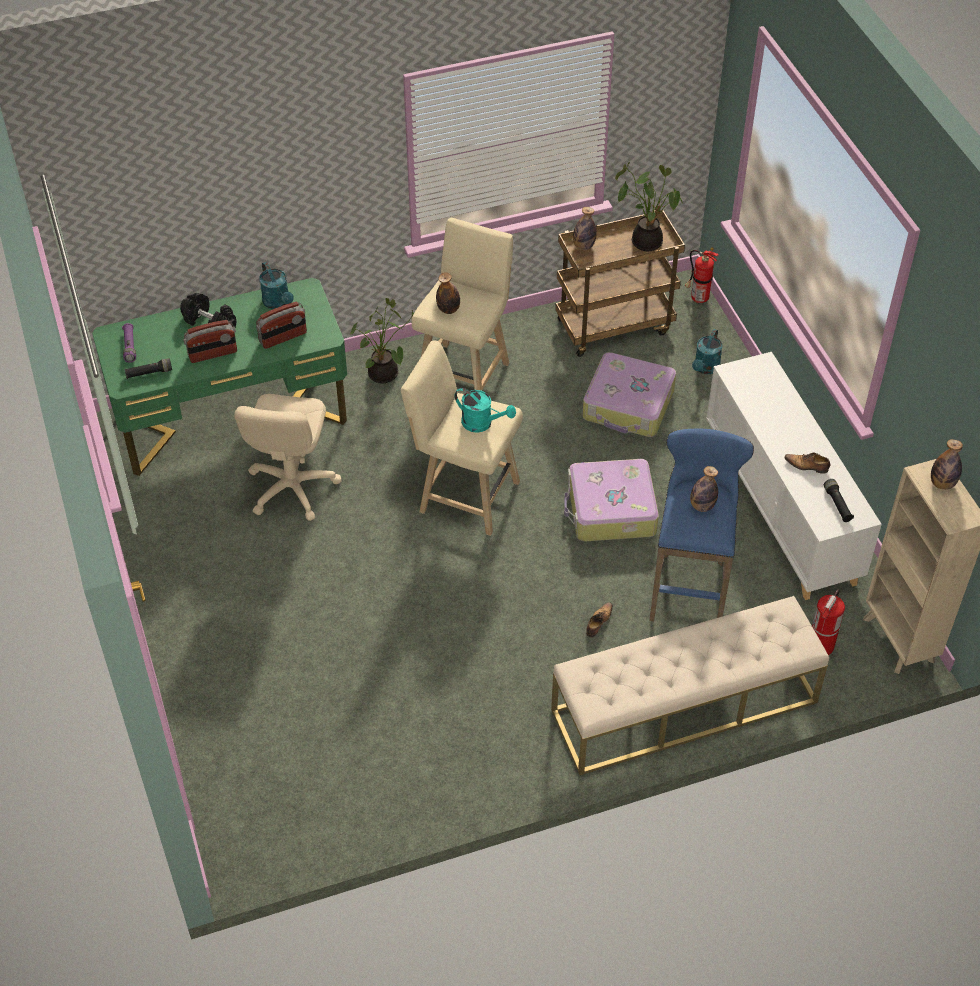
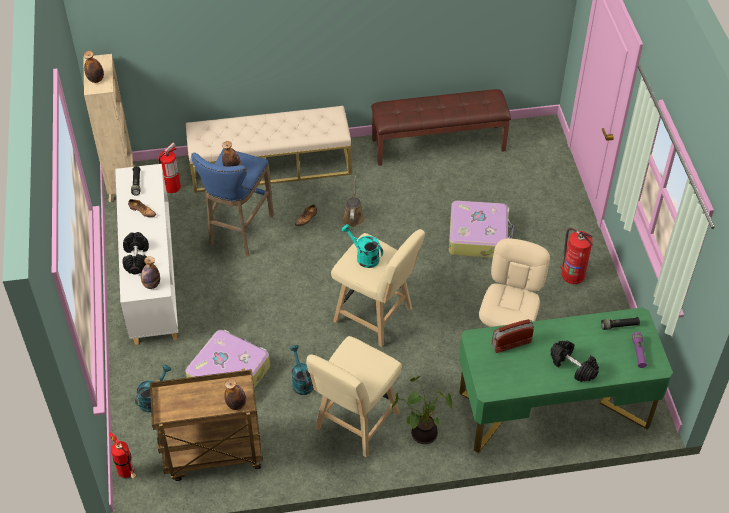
camera: 170 degrees left, 0 degrees up
radio [183,320,237,363] -> none
turquoise watering can [259,262,294,309] -> turquoise watering can moved to [290,345,313,395]
bottle [436,272,460,314] -> bottle moved to [141,256,160,289]
suitcase [564,459,659,541] -> suitcase moved to [449,201,514,258]
potted plant [615,162,683,251] -> none
none -> black dumbbell [122,232,149,275]
none -> brown watering can [342,175,364,227]
none -> brown bench [371,89,511,166]
none -> fire extinguisher [560,227,593,284]

